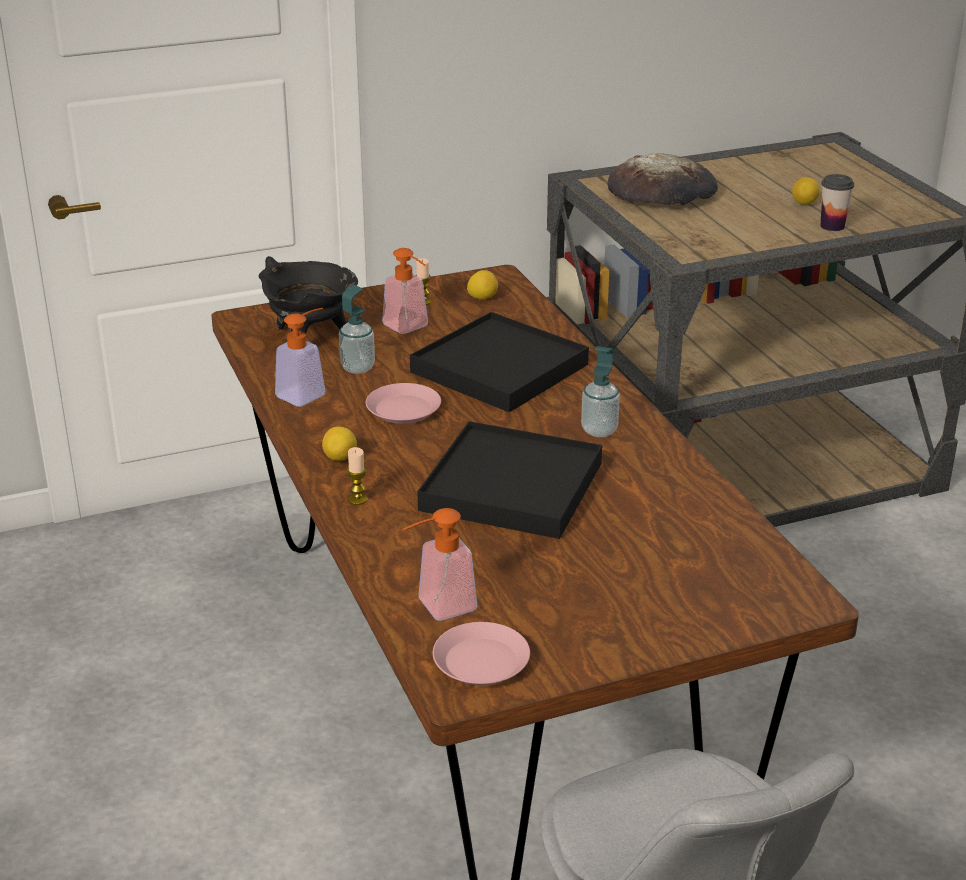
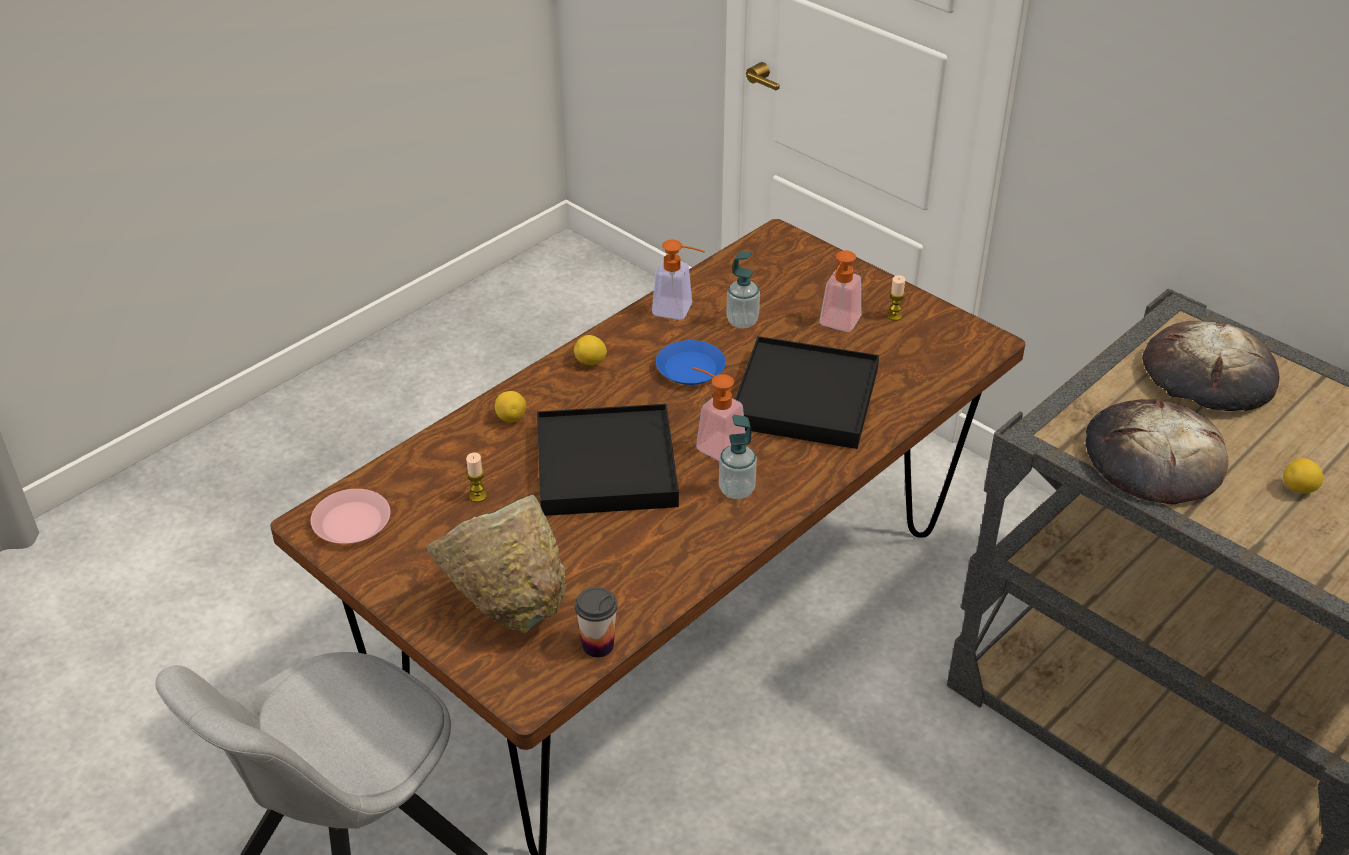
camera: 65 degrees right, 10 degrees up
black cooking pot [258,256,358,334] -> none
candle [347,447,368,505] -> candle moved to [466,452,487,503]
pink plate [366,383,441,424] -> blue plate [656,340,726,385]
soap dispenser [403,508,478,621] -> soap dispenser moved to [692,367,745,461]
lemon [467,270,498,300] -> lemon moved to [495,391,526,423]
cup [821,174,854,231] -> cup moved to [575,587,618,658]
none -> green bowl [427,495,566,633]
none -> bread [1086,399,1229,504]

